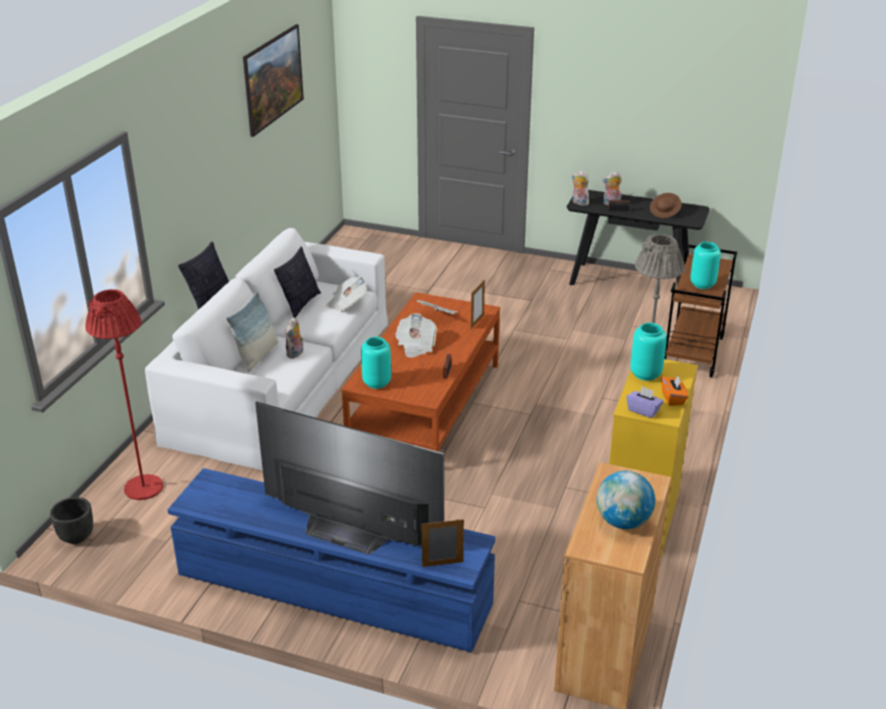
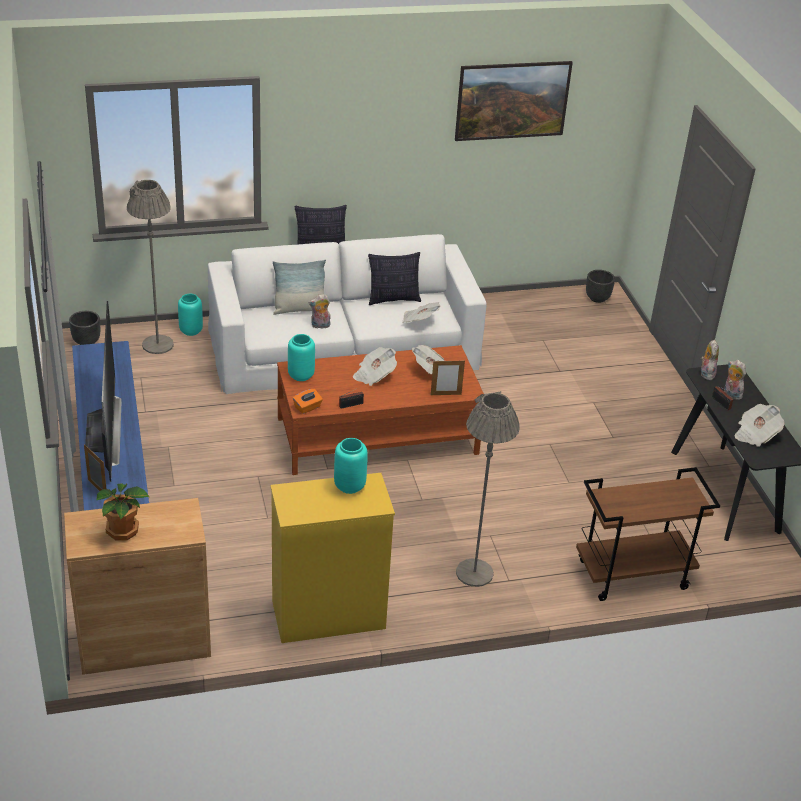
camera: 55 degrees right, 5 degrees up
red floor lamp [85,289,163,500] -> grey floor lamp [127,180,174,354]
globe [597,471,655,529] -> potted plant [96,483,150,541]
purple tissue box [626,387,663,418] -> none
brown hat [650,193,682,218] -> newspaper [734,404,784,447]
orange tissue box [661,375,688,406] -> orange tissue box moved to [293,389,323,414]
turquoise vase [690,242,721,289] -> turquoise vase moved to [178,294,203,336]
none -> black planter [586,270,615,303]

